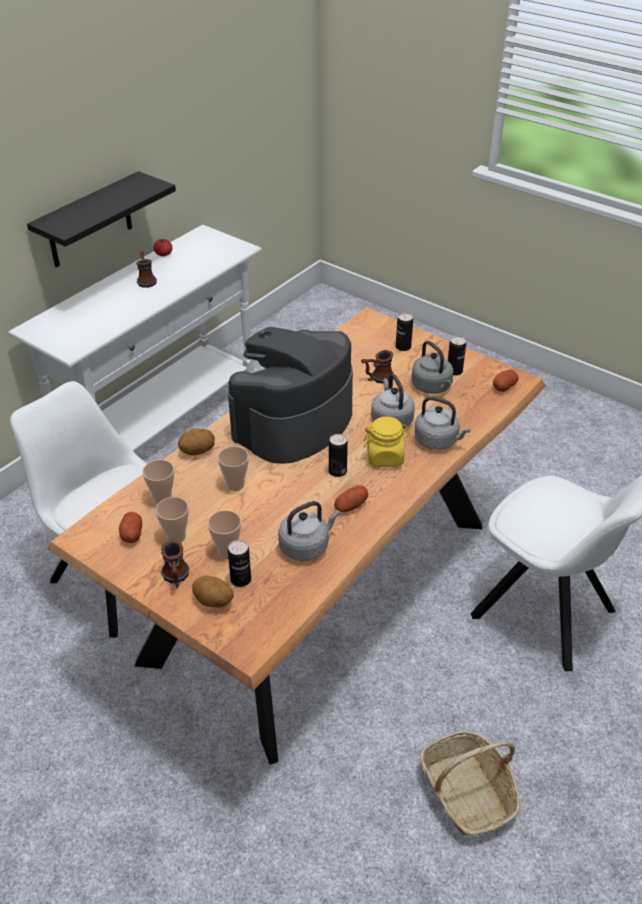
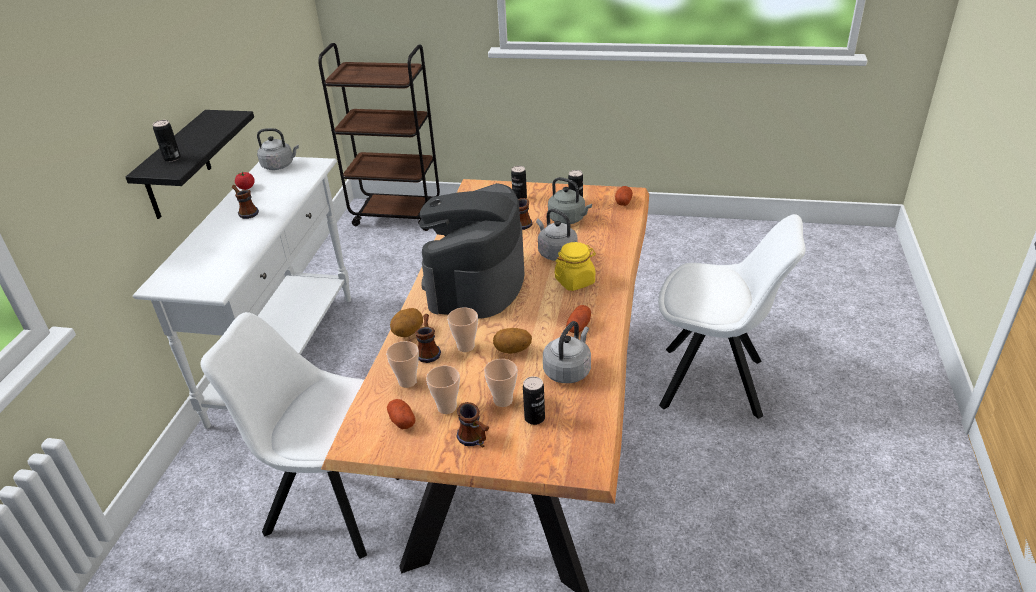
camera: 25 degrees left, 5 degrees down
potato [192,575,234,608] -> potato moved to [493,328,532,354]
can [329,434,348,477] -> can moved to [152,120,181,162]
grey kettle [414,397,471,450] -> grey kettle moved to [257,128,299,170]
basket [420,730,521,836] -> none
none -> brown cart [318,43,440,231]
none -> mug [415,314,441,363]

